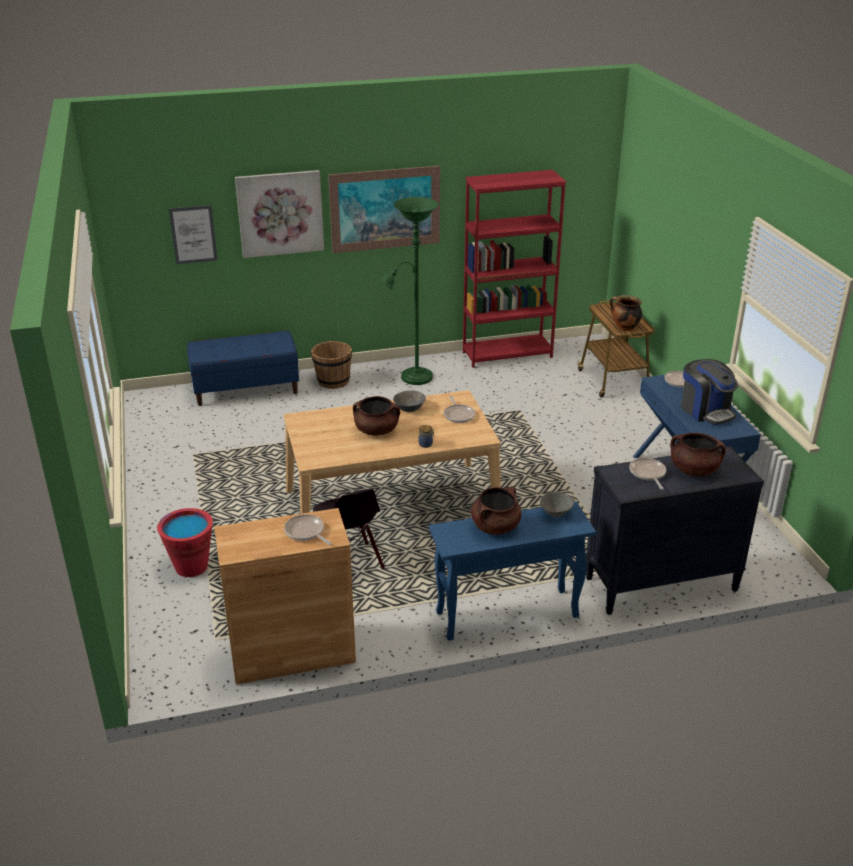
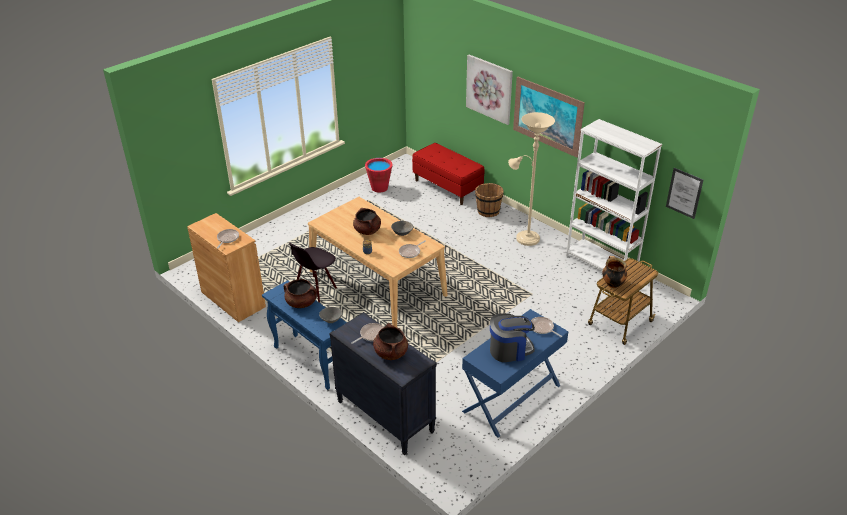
camera: 60 degrees right, 5 degrees up
red bucket [157,508,213,577] -> red bucket moved to [365,158,392,193]
picture [169,205,218,264] -> picture moved to [666,168,703,219]
blue bench [187,331,299,406] -> red bench [412,143,485,205]
green floor lamp [378,197,438,385] -> beige floor lamp [508,112,555,246]
red bookcase [463,170,566,368] -> white bookcase [566,119,662,271]
coffee machine [681,359,738,425] -> coffee machine turned 135 degrees counterclockwise [490,313,535,362]

